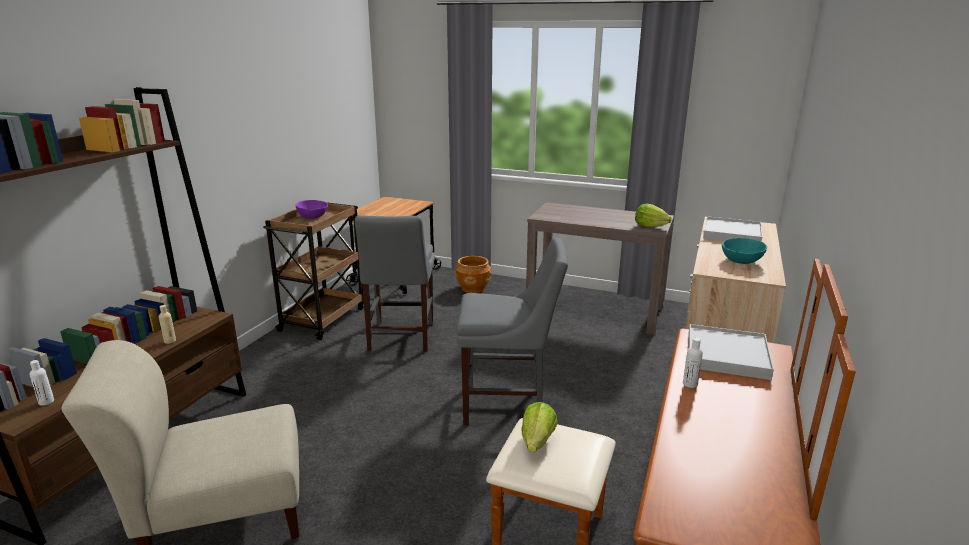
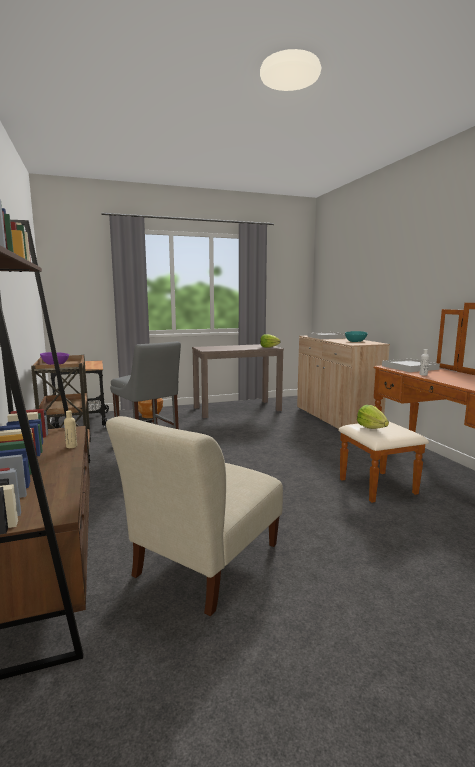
camera: 40 degrees left, 10 degrees down
white bottle [30,360,54,406] -> none
grey chair [456,237,568,425] -> none

